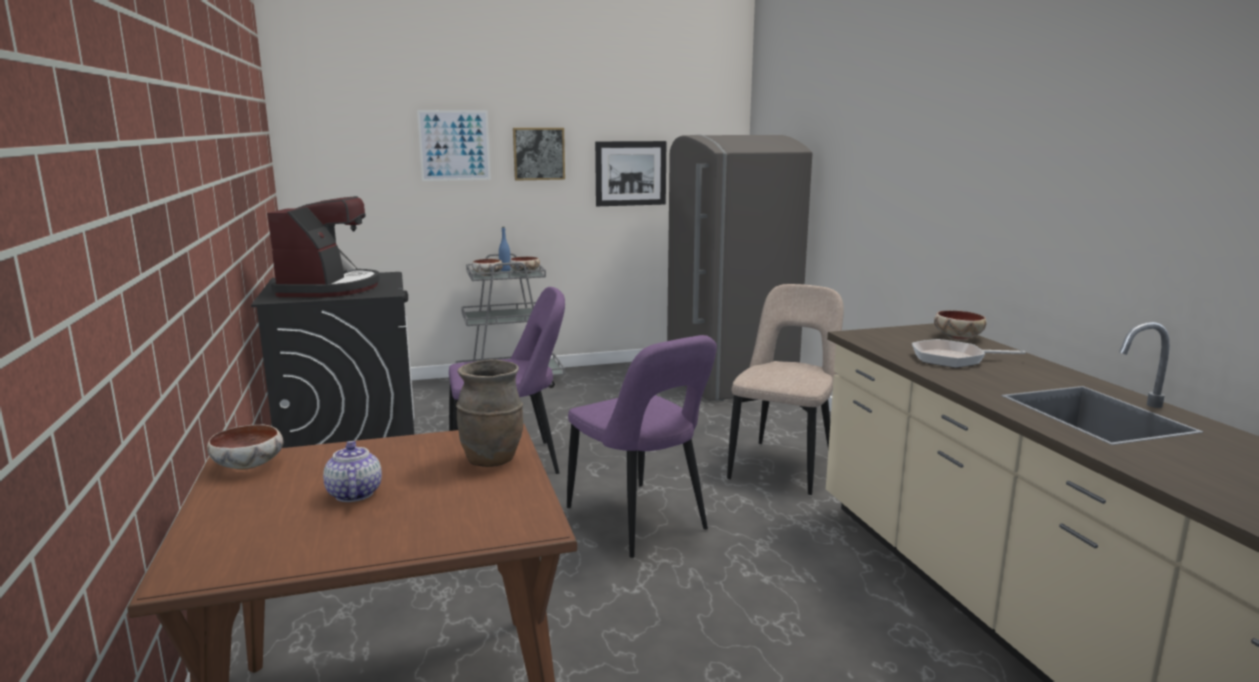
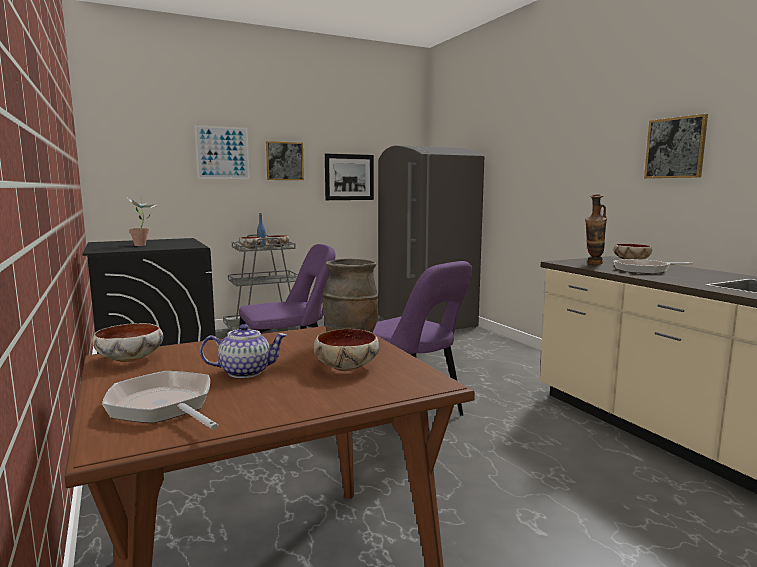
camera: 10 degrees left, 5 degrees down
coffee machine [267,196,380,297] -> potted plant [127,197,159,246]
teapot [323,441,382,502] -> teapot turned 105 degrees clockwise [200,324,287,378]
beige chair [727,284,844,495] -> none
none -> frying pan [102,371,219,429]
none -> bowl [314,329,379,371]
none -> vase [585,194,607,265]
none -> picture [644,114,708,178]

